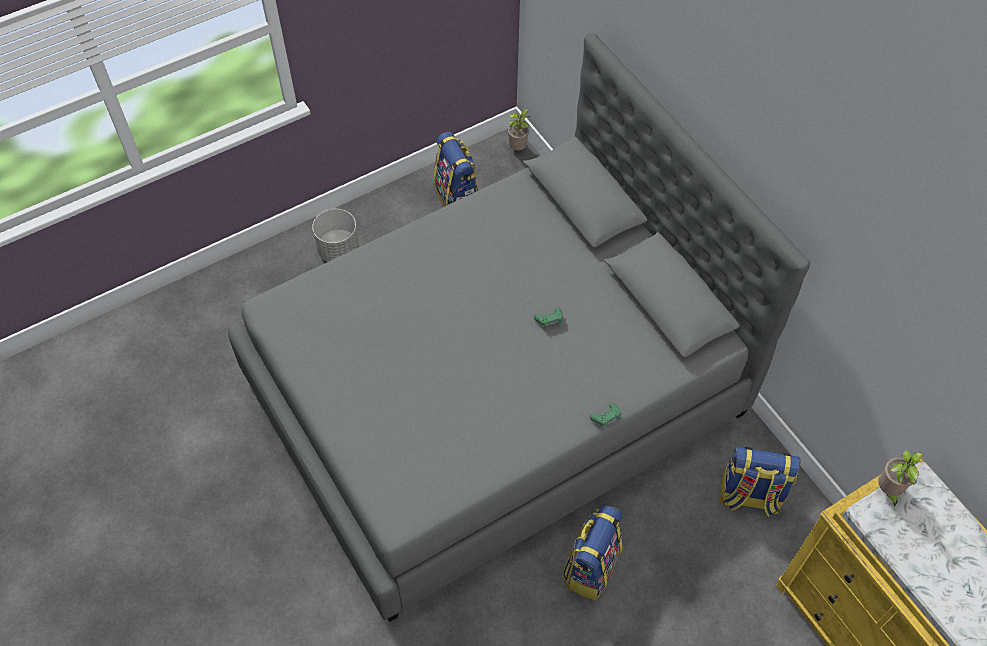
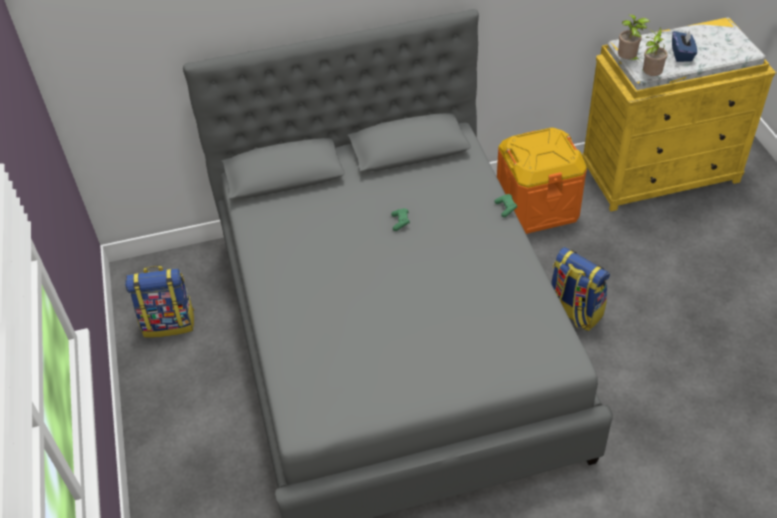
camera: 70 degrees left, 10 degrees down
grey planter [312,209,359,262] -> none
potted plant [508,108,531,150] -> potted plant moved to [643,28,668,76]
backpack [719,447,801,517] -> orange storage box [497,127,587,234]
none -> blue tissue box [672,30,697,62]

